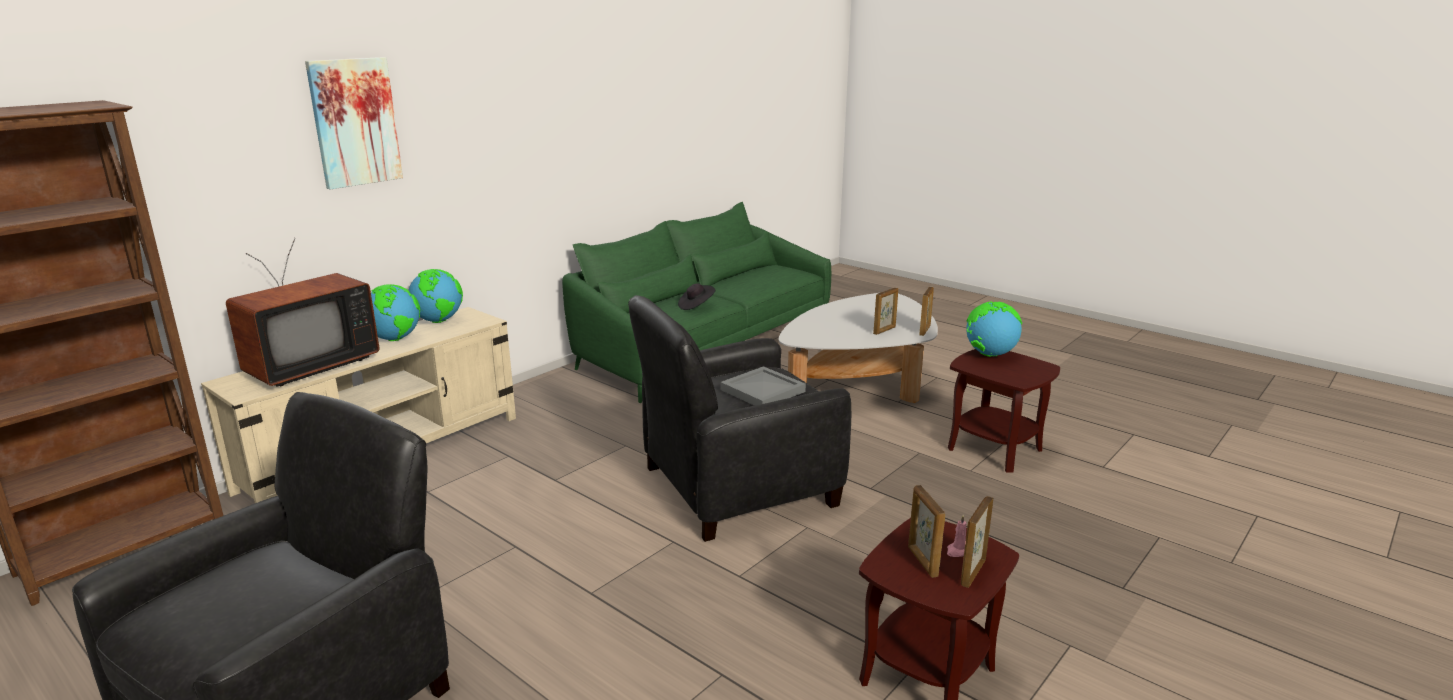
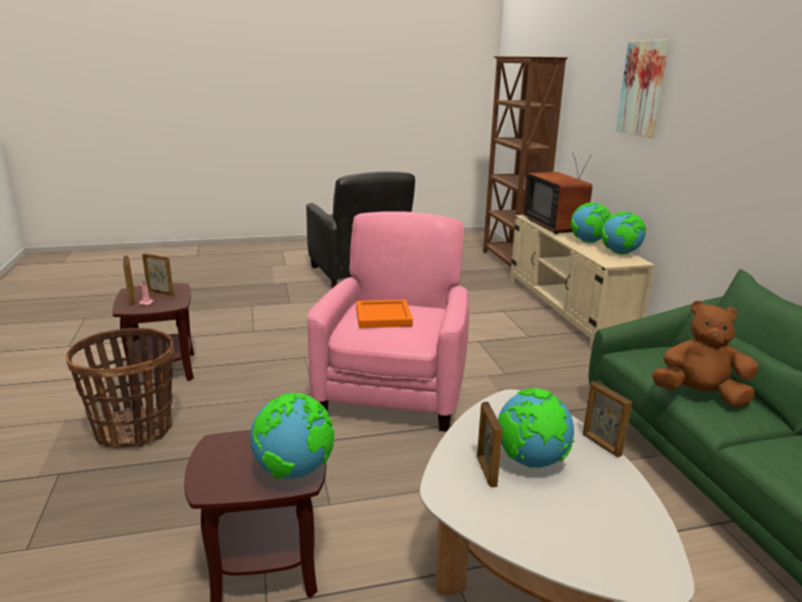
camera: 125 degrees right, 0 degrees up
black armchair [628,295,851,542] -> pink armchair [307,211,469,432]
black hat [678,283,716,310] -> brown plush toy [652,301,758,407]
grey tray [720,366,806,406] -> orange tray [356,300,413,328]
picture frame [919,287,934,336] -> picture frame moved to [583,381,632,457]
none -> basket [66,328,174,449]
none -> globe [498,388,575,468]

